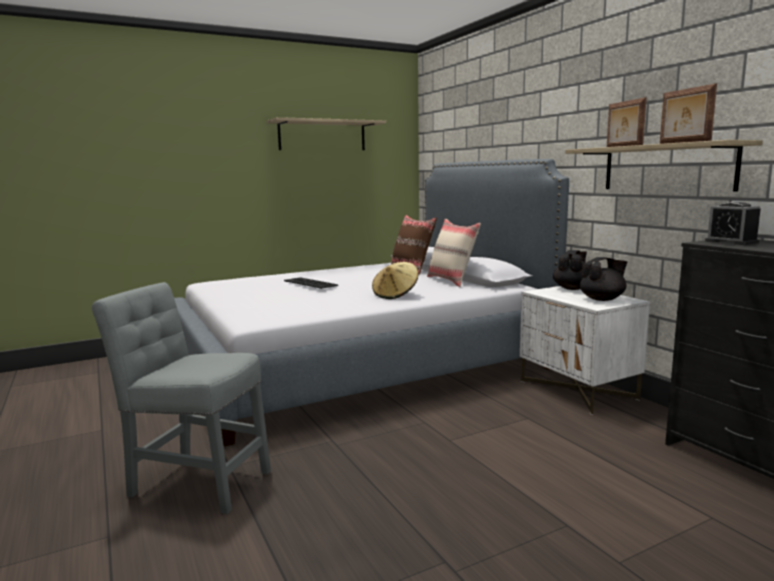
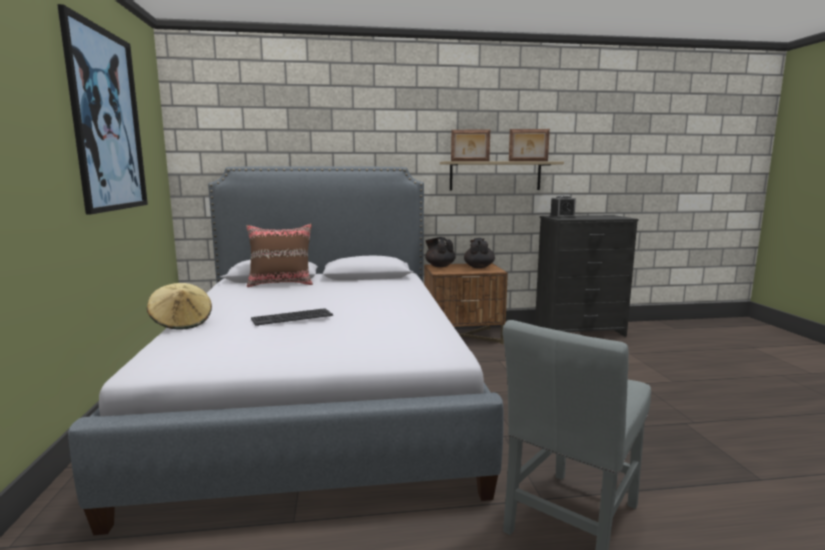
camera: 70 degrees left, 0 degrees up
shelf [267,117,386,150] -> picture [57,4,148,214]
beige hat [372,262,418,299] -> beige hat moved to [147,283,212,329]
beige pillow [427,219,481,287] -> none
white nightstand [520,286,650,415] -> brown nightstand [424,263,508,344]

